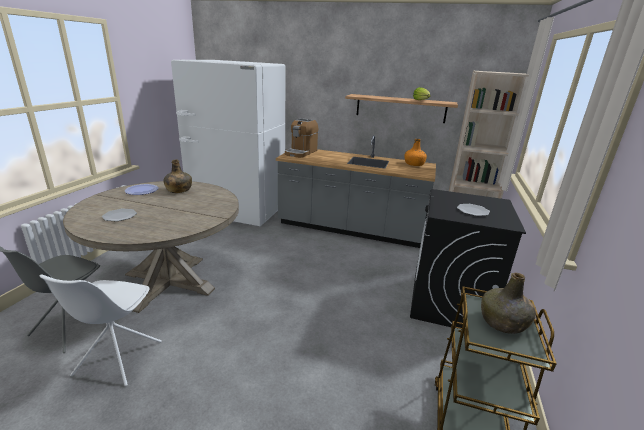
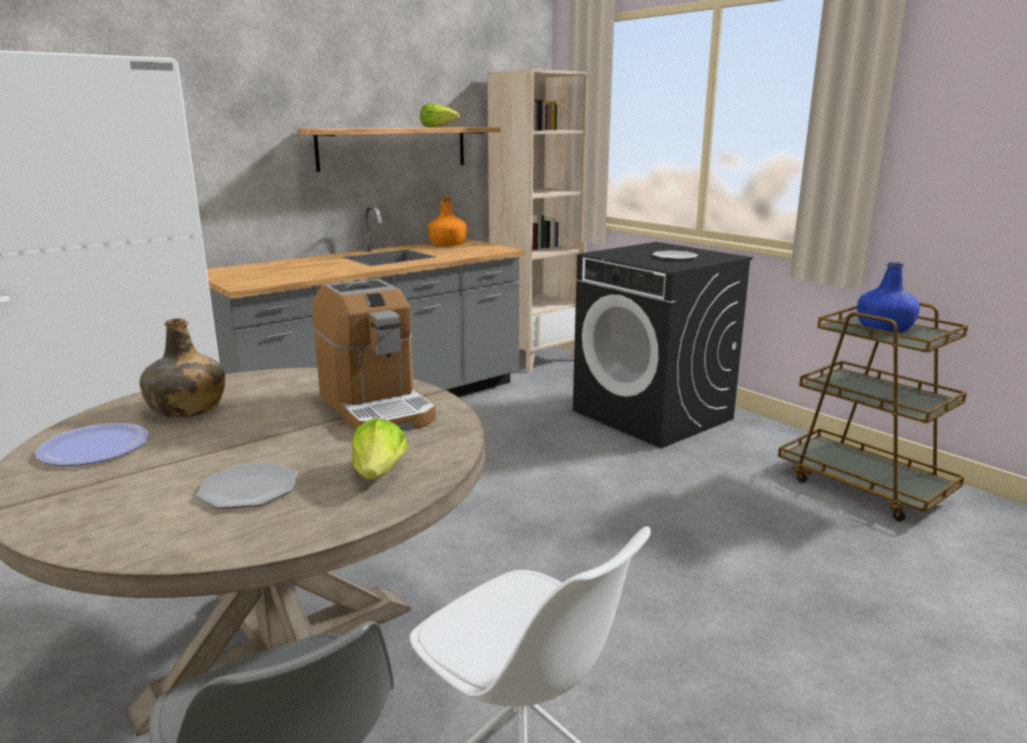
camera: 55 degrees left, 5 degrees down
coffee machine [285,118,318,158] -> coffee machine moved to [312,279,436,431]
green bottle [481,273,536,334] -> blue bottle [857,262,920,333]
none -> lettuce [352,418,408,480]

